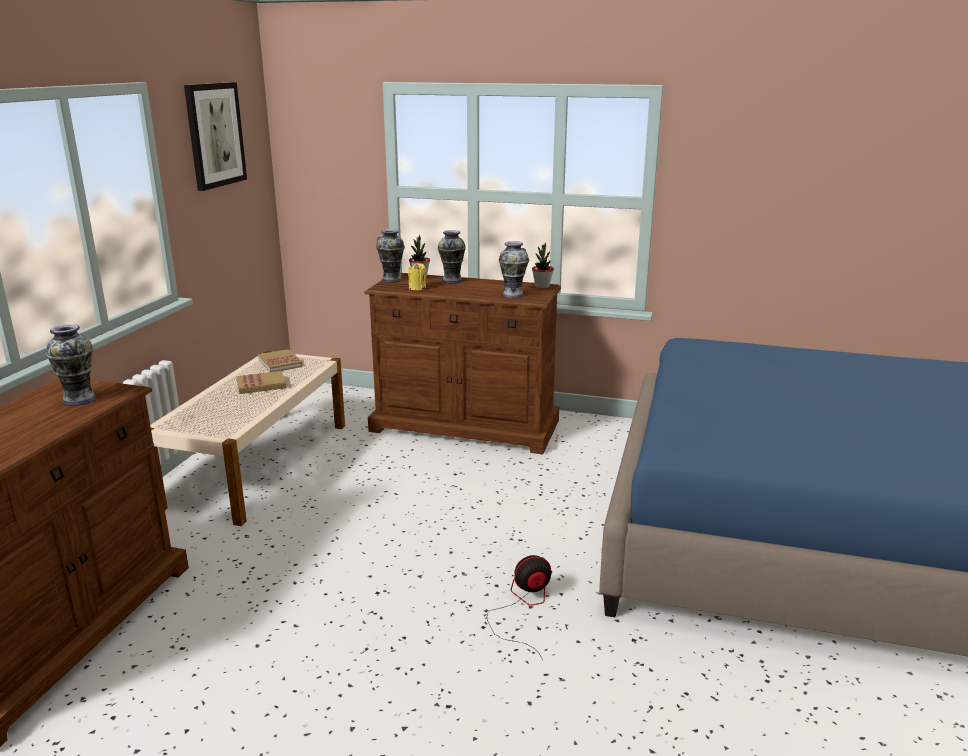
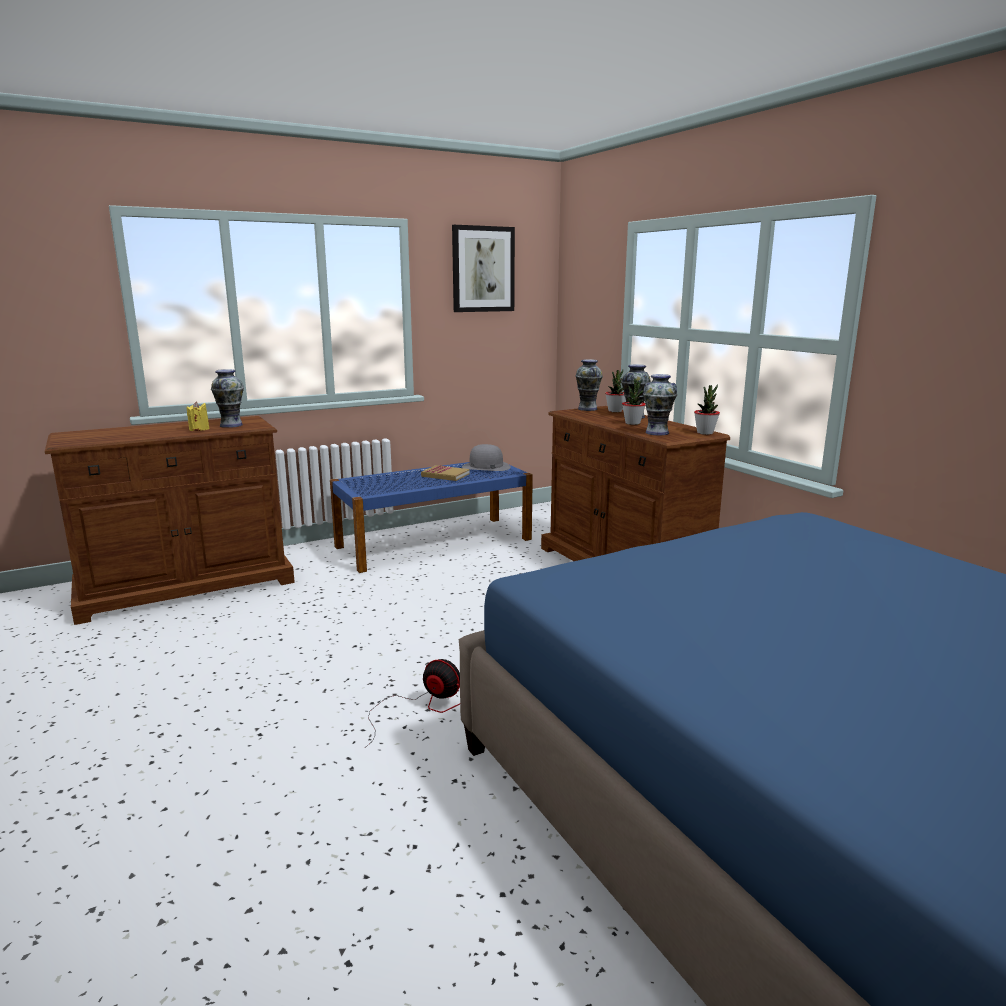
camera: 45 degrees right, 5 degrees down
beige bench [150,350,345,526] -> blue bench [330,462,533,573]
book [258,349,303,372] -> grey hat [462,444,511,471]
yellow candle [408,263,426,290] -> yellow candle moved to [187,401,210,431]
none -> potted plant [622,379,646,425]

